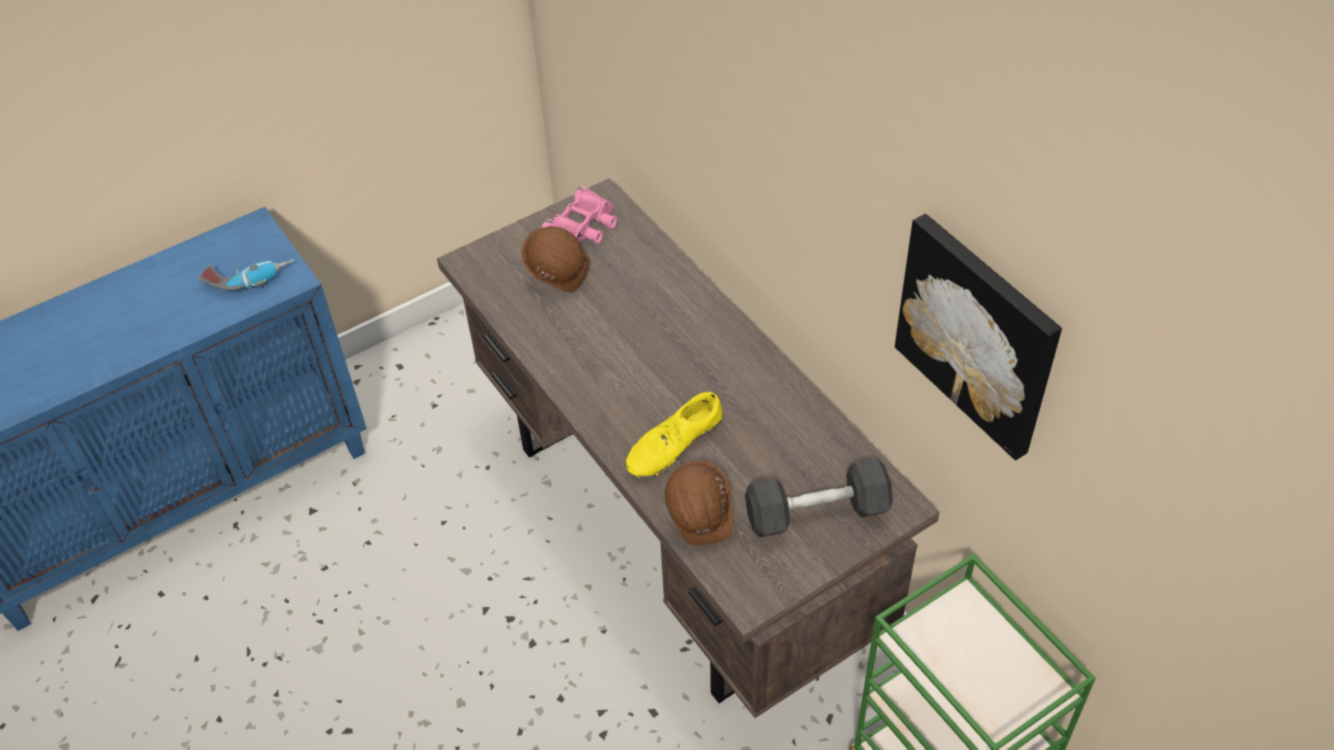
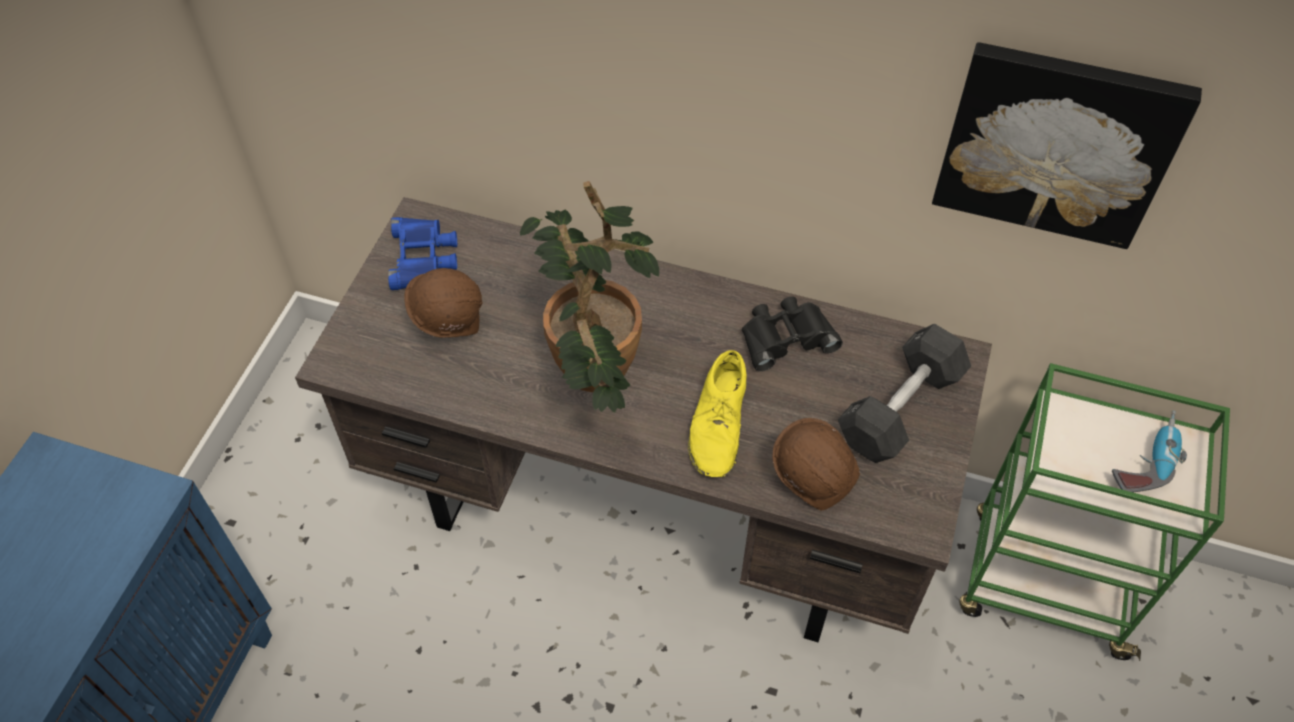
camera: 40 degrees left, 5 degrees up
power drill [198,259,295,291] -> power drill moved to [1112,410,1187,492]
pink binoculars [541,186,617,244] -> blue binoculars [388,217,457,290]
none -> potted plant [520,181,659,412]
none -> black binoculars [742,296,843,372]

